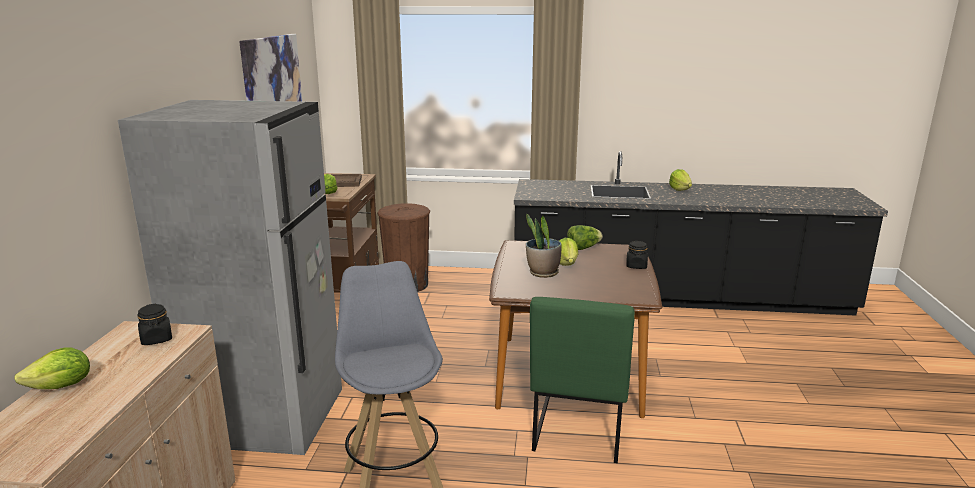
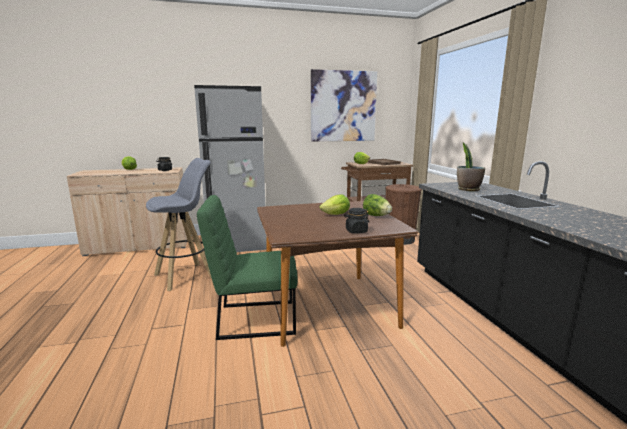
camera: 70 degrees right, 5 degrees down
potted plant [526,214,562,278] -> potted plant moved to [457,142,485,191]
lettuce [669,169,692,191] -> none

